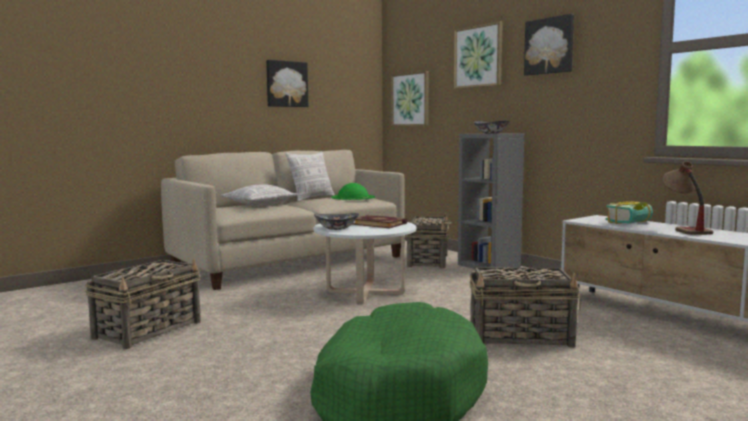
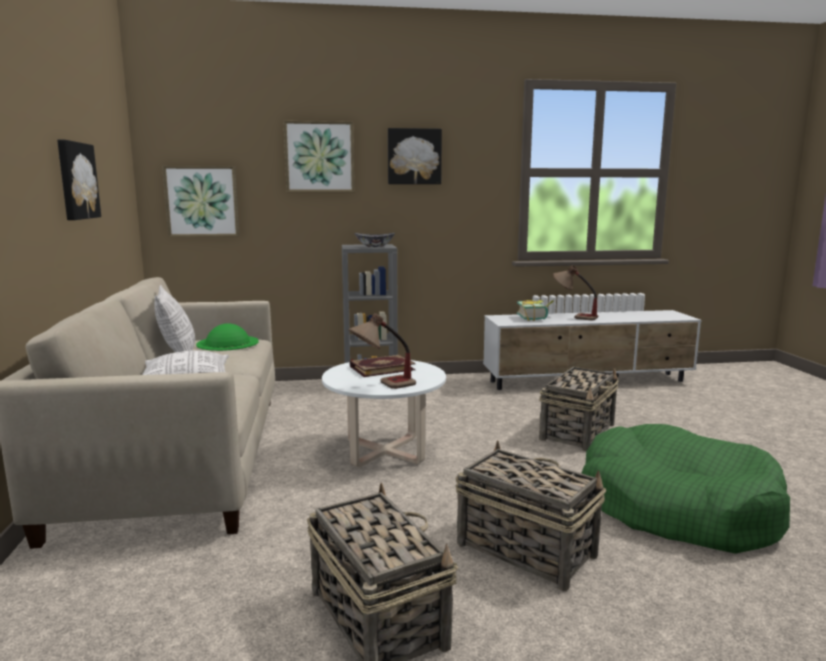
camera: 60 degrees left, 5 degrees up
bowl [314,213,359,230] -> table lamp [349,313,416,389]
basket [406,213,452,268] -> basket moved to [456,440,606,591]

